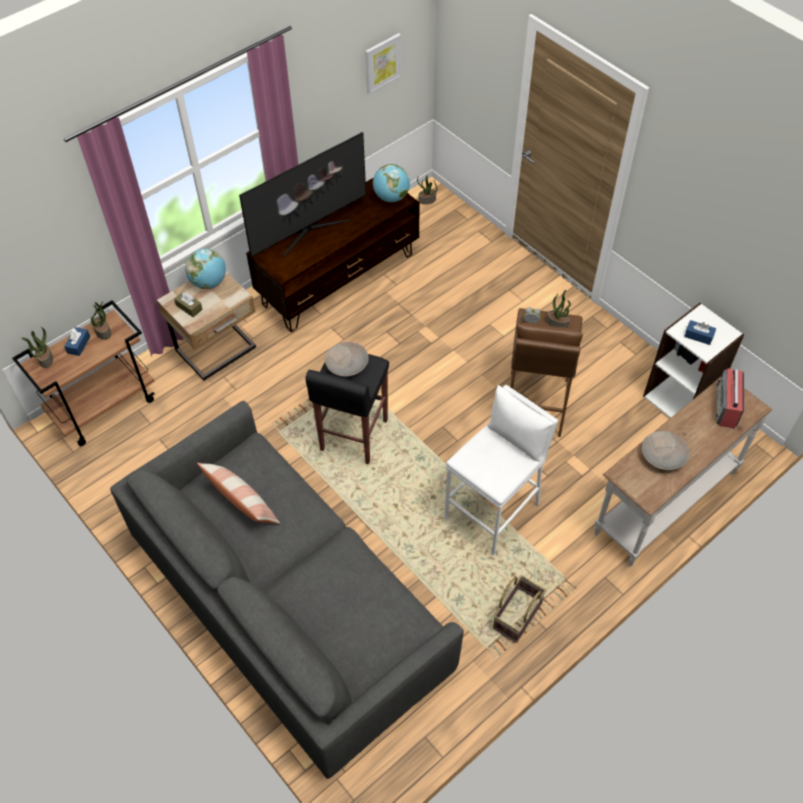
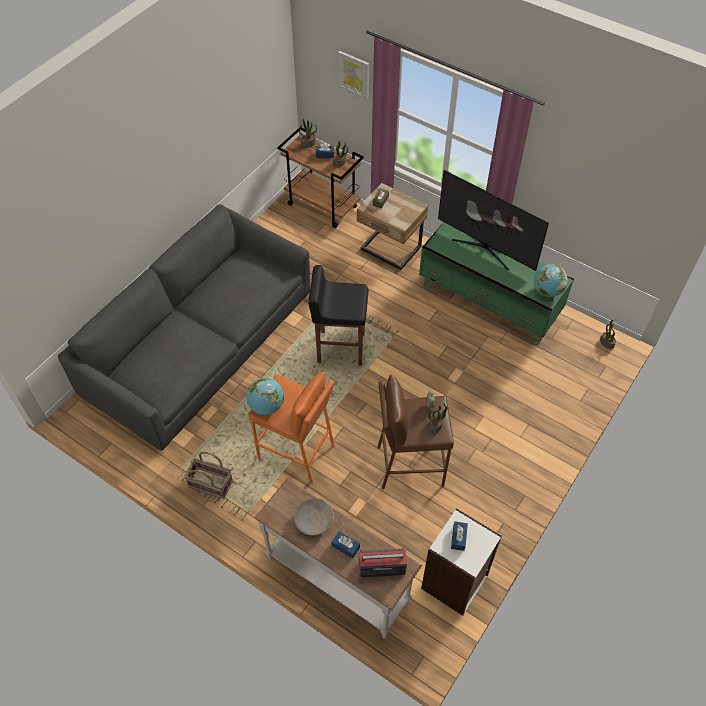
camera: 75 degrees right, 0 degrees up
globe [185,249,226,289] -> globe moved to [246,378,284,415]
pillow [197,463,280,524] -> none
brown tv stand [246,177,420,332] -> green tv stand [419,222,574,346]
beige bowl [325,342,369,377] -> none
picture [365,33,402,94] -> picture moved to [338,51,369,99]
white stool [445,385,558,556] -> orange stool [248,372,335,484]
none -> blue tissue box [332,531,360,558]

